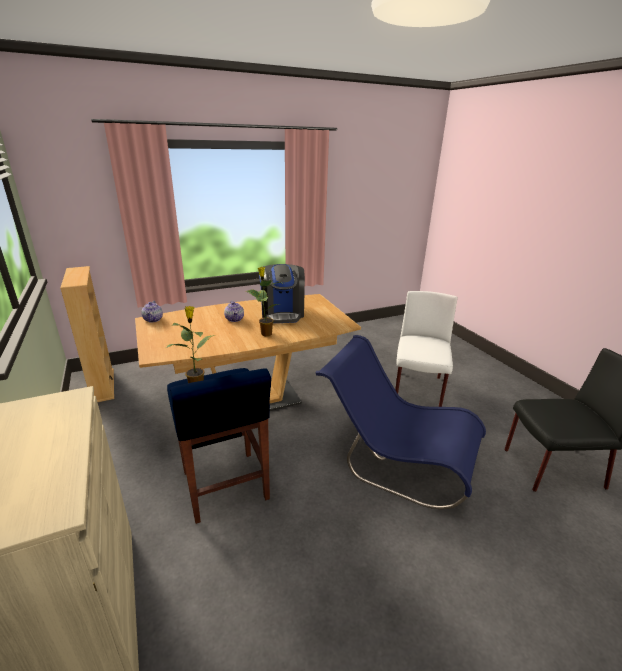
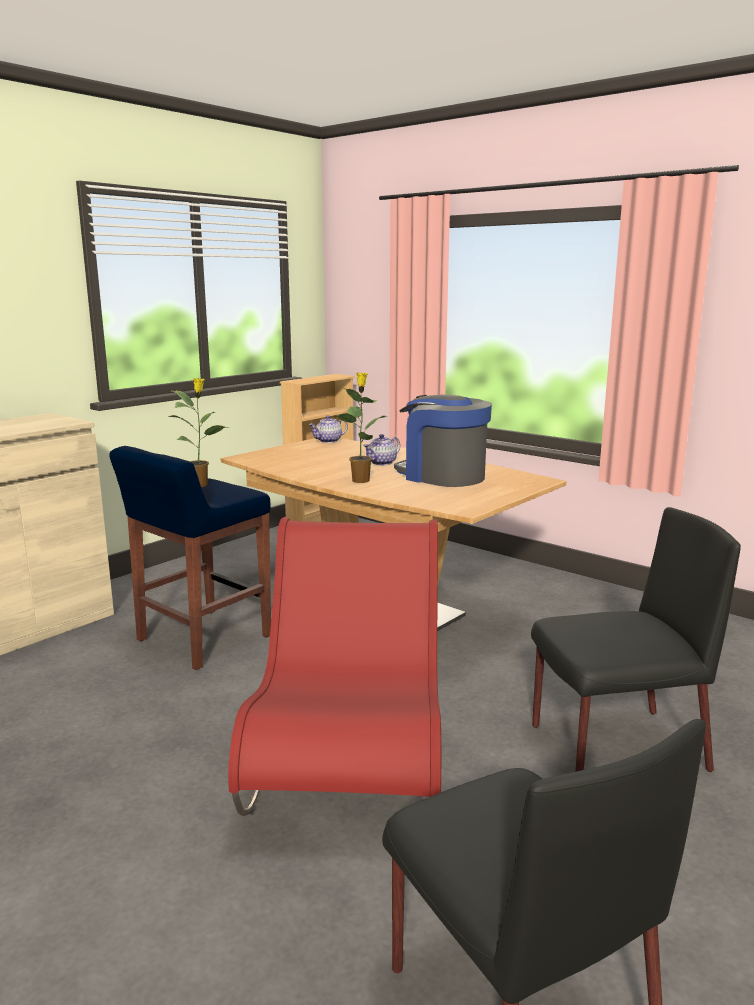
camera: 65 degrees right, 10 degrees down
coffee machine [259,264,305,323] -> coffee machine turned 75 degrees clockwise [394,394,492,487]
blue chair [316,335,486,509] -> red chair [228,517,441,816]
white chair [395,291,458,407] -> black chair [531,507,741,772]

